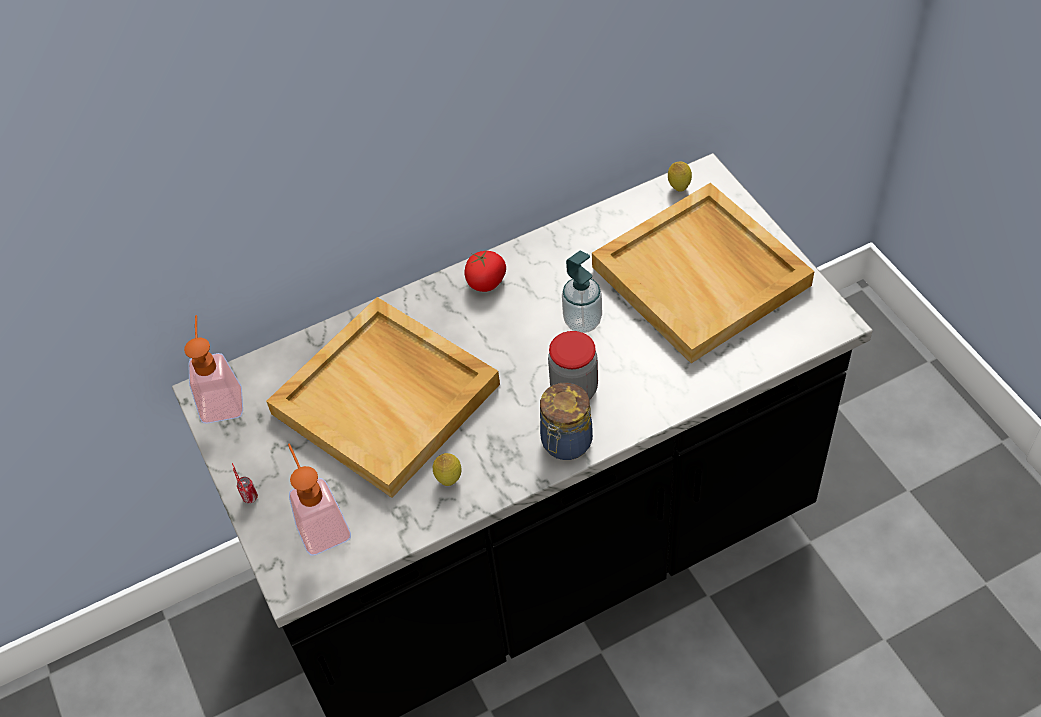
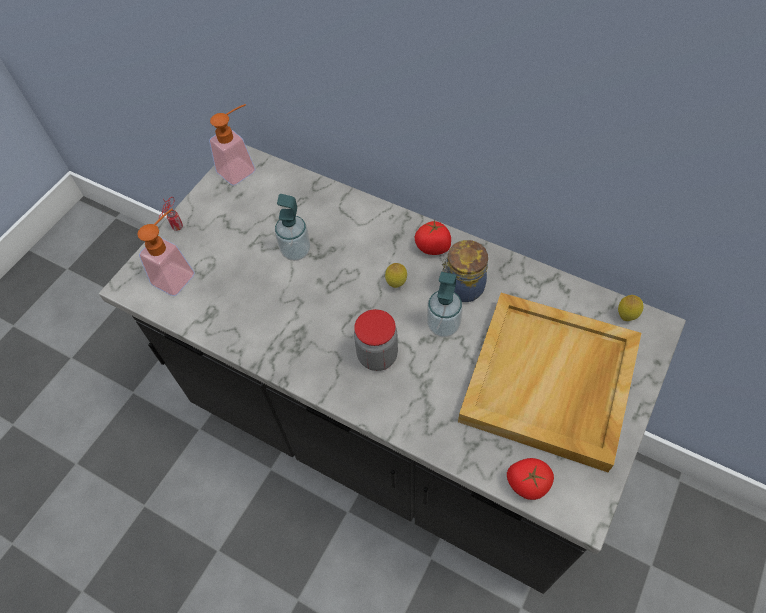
camera: 55 degrees right, 5 degrees up
beige tray [266,297,500,498] -> soap dispenser [275,194,311,261]
lemon [433,453,461,486] -> lemon moved to [385,263,407,288]
jar [540,383,593,460] -> jar moved to [440,240,488,302]
none -> tomato [507,458,554,500]

